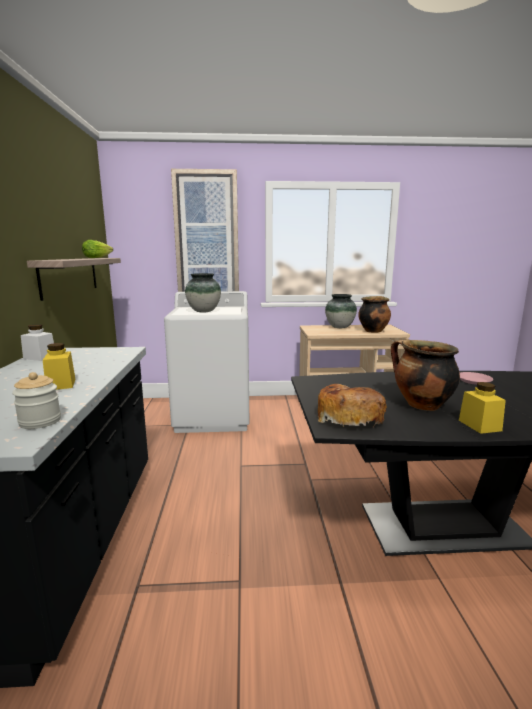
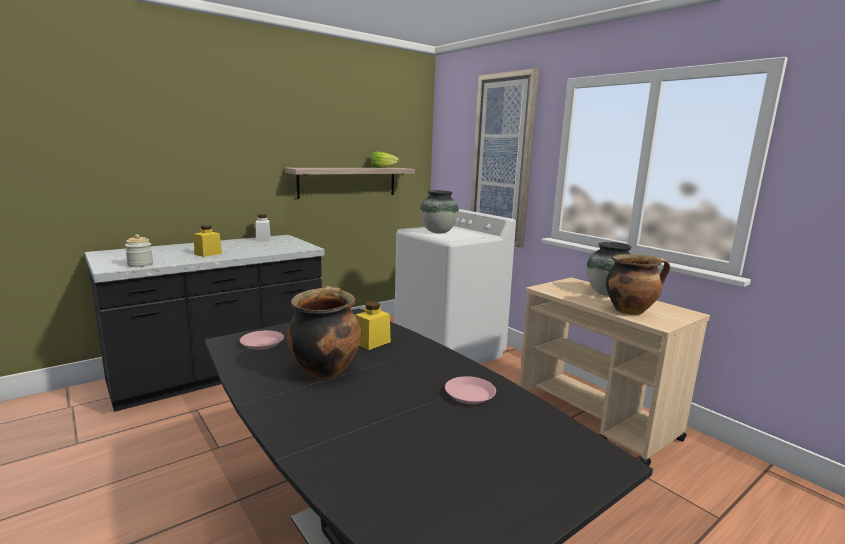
camera: 55 degrees right, 0 degrees up
bread [318,384,387,429] -> pink plate [240,330,284,350]
yellow jar [459,382,506,434] -> yellow jar moved to [355,301,391,350]

